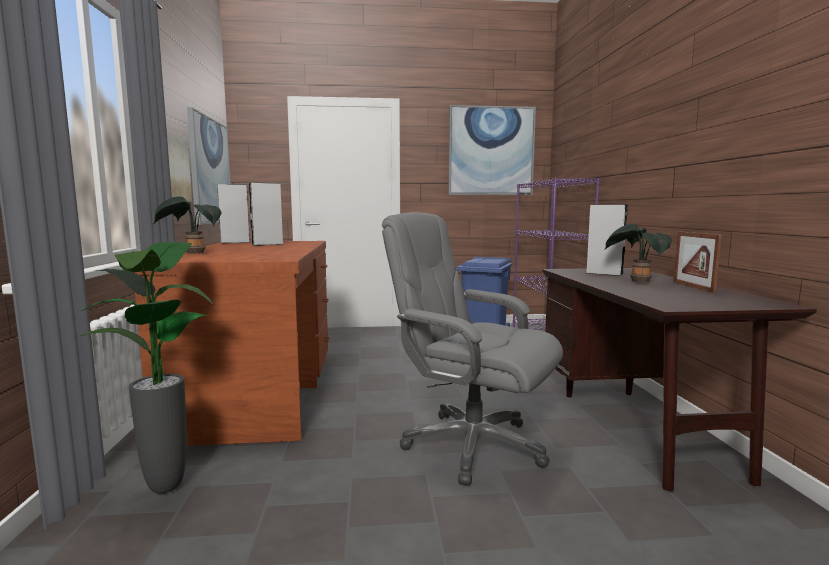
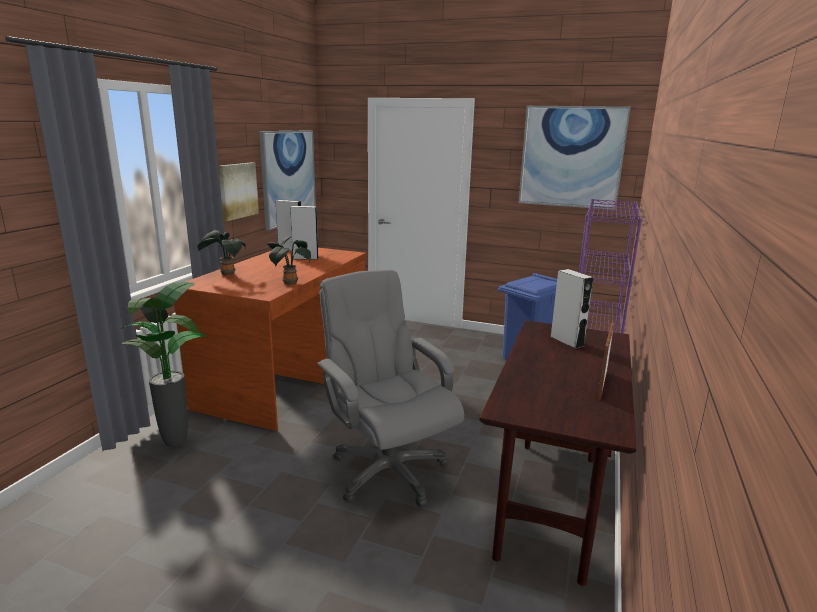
camera: 25 degrees right, 10 degrees up
potted plant [605,224,672,283] -> potted plant moved to [267,236,311,285]

